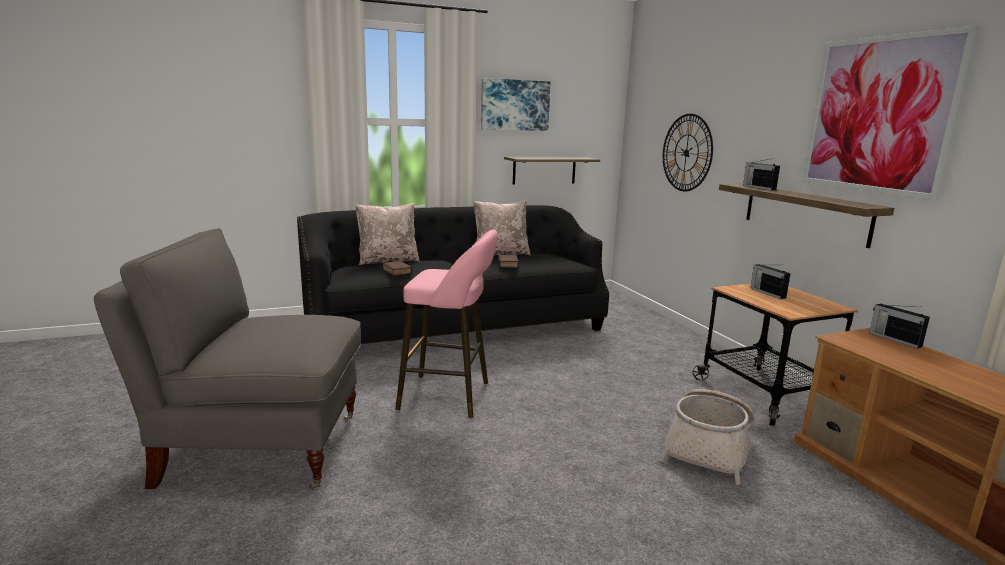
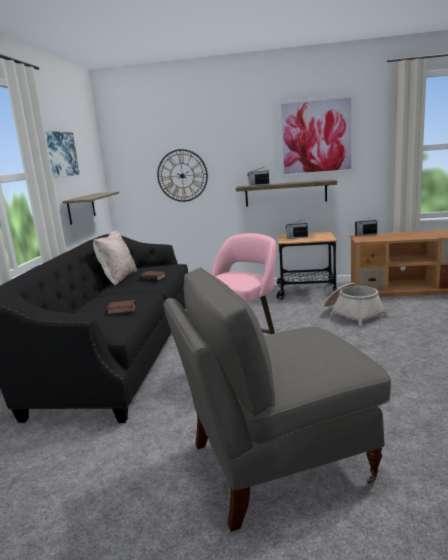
camera: 60 degrees left, 0 degrees up
grey armchair [94,228,361,490] -> grey armchair turned 45 degrees clockwise [163,267,391,532]
beige pillow [355,203,420,265] -> none

